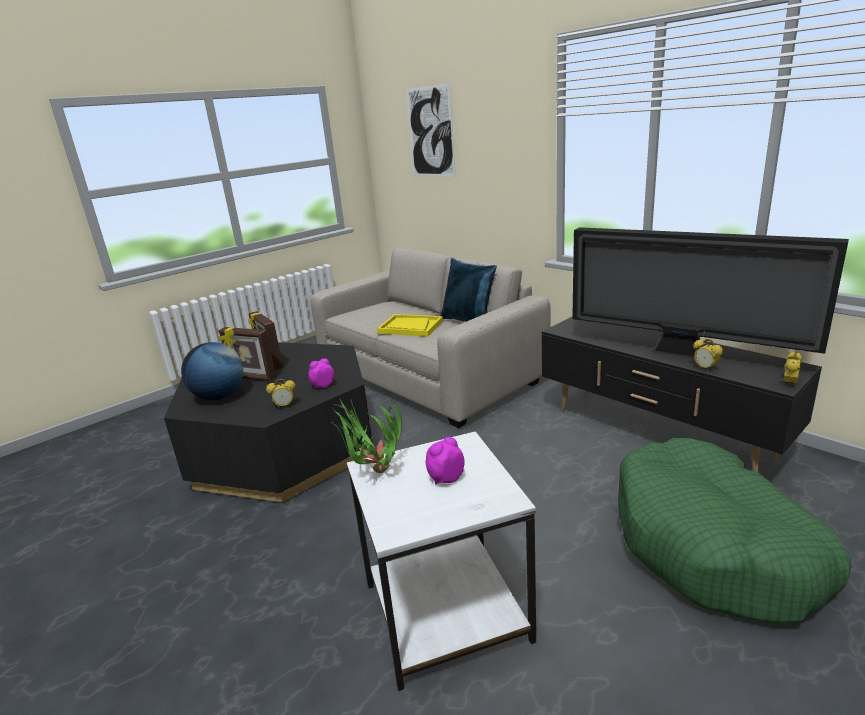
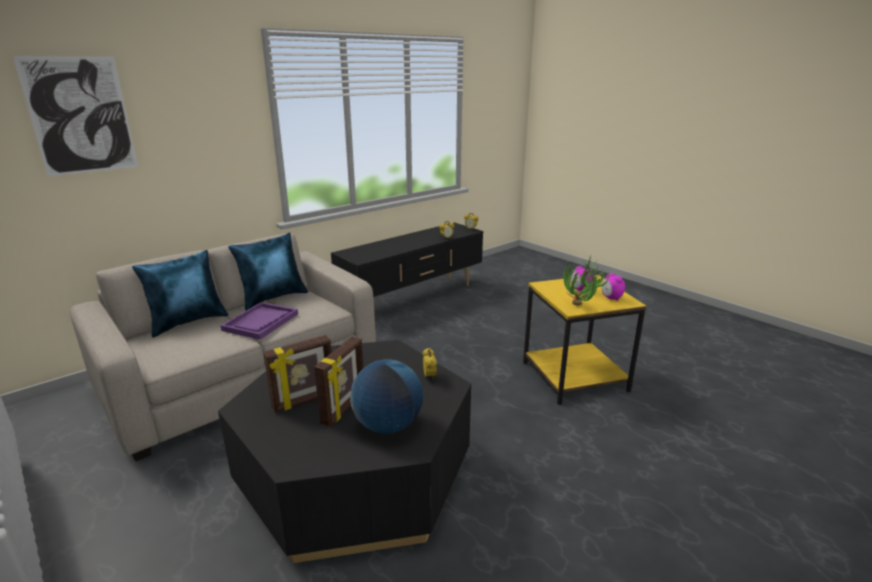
camera: 90 degrees left, 0 degrees up
alarm clock [308,358,334,388] -> alarm clock moved to [602,273,625,301]
white side table [347,431,536,691] -> yellow side table [523,275,647,405]
yellow tray [377,314,443,337] -> purple tray [220,302,298,340]
television [572,227,849,359] -> none
green dog bed [618,438,851,624] -> none
none -> blue pillow [132,250,229,337]

